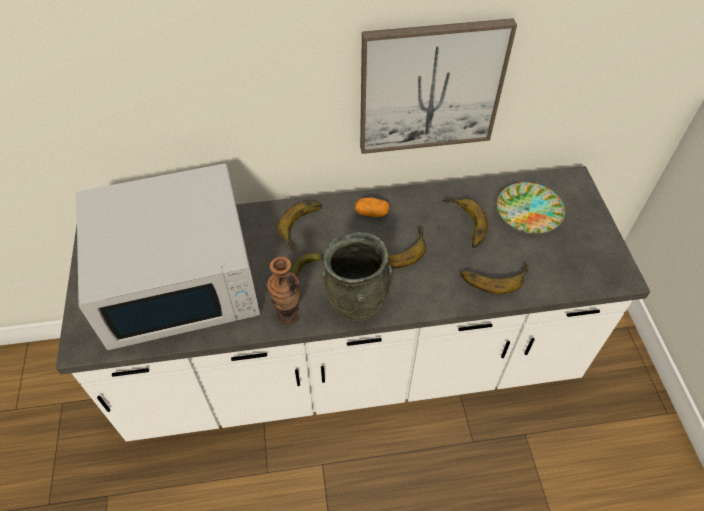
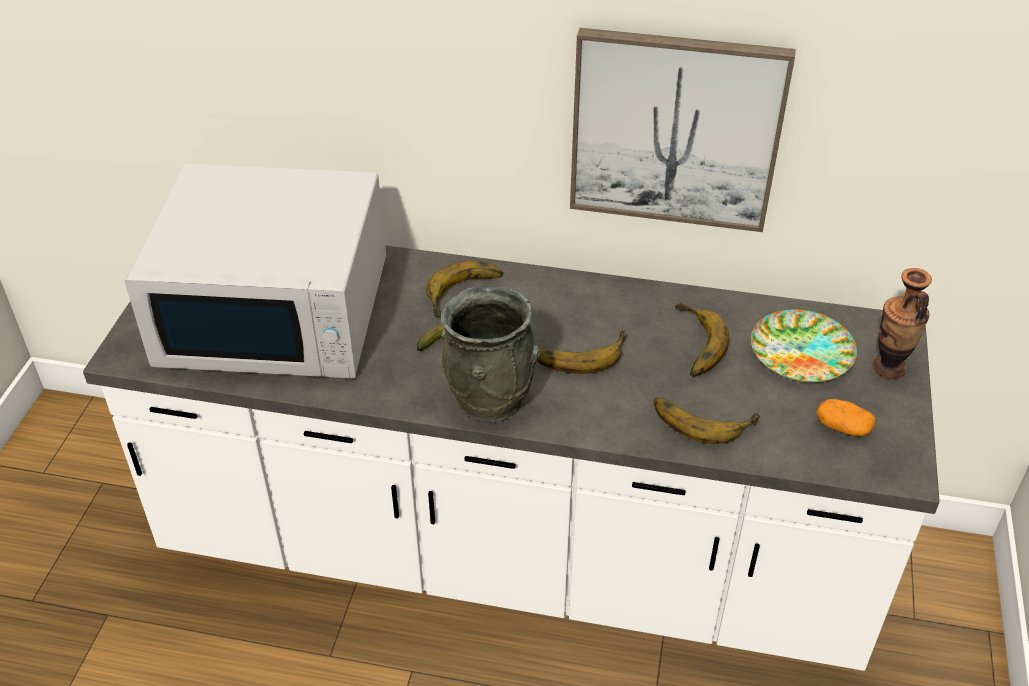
camera: 20 degrees right, 10 degrees down
vase [267,256,300,325] -> vase moved to [872,268,932,379]
potato [355,197,390,217] -> potato moved to [816,399,876,436]

